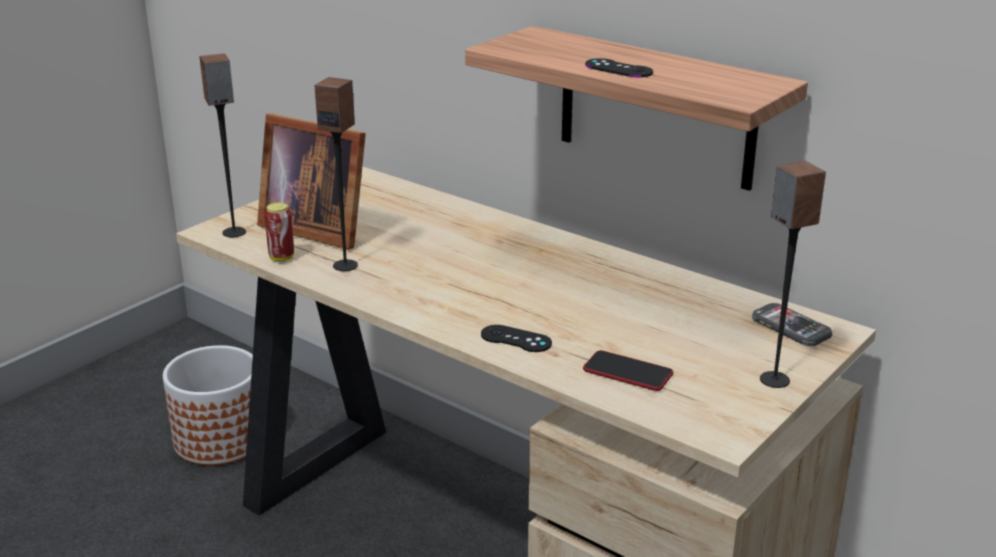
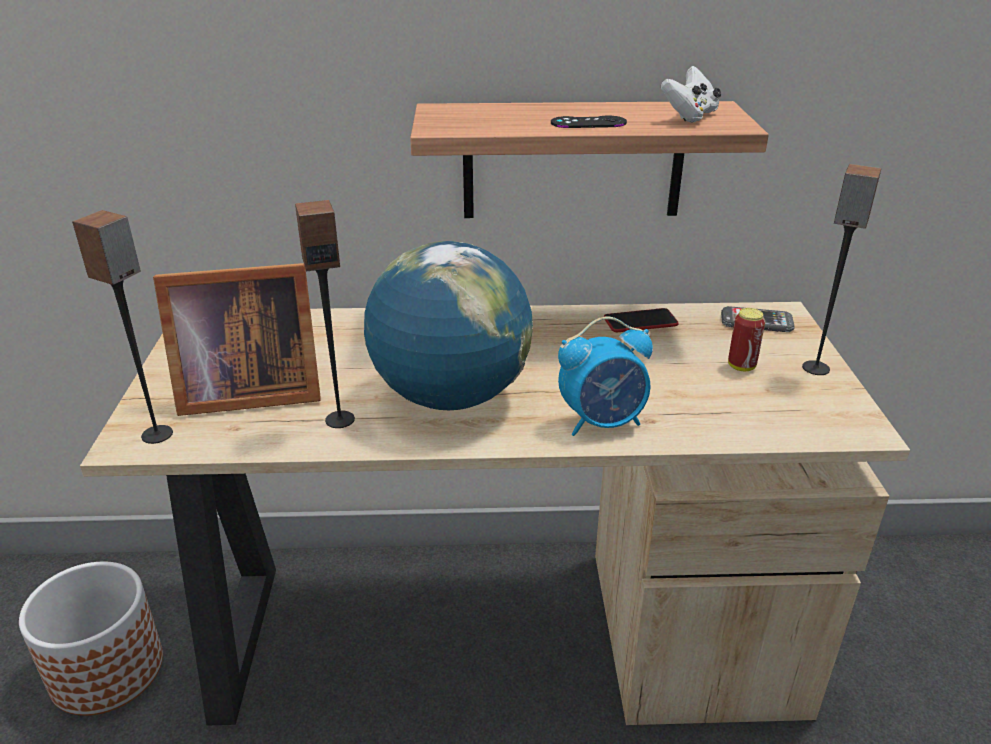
camera: 40 degrees left, 5 degrees up
can [264,202,294,261] -> can moved to [728,308,765,371]
black game controller [481,325,552,352] -> alarm clock [558,316,653,436]
phone [583,350,673,391] -> phone moved to [604,308,679,332]
none -> globe [364,241,533,410]
none -> white game controller [660,66,721,123]

